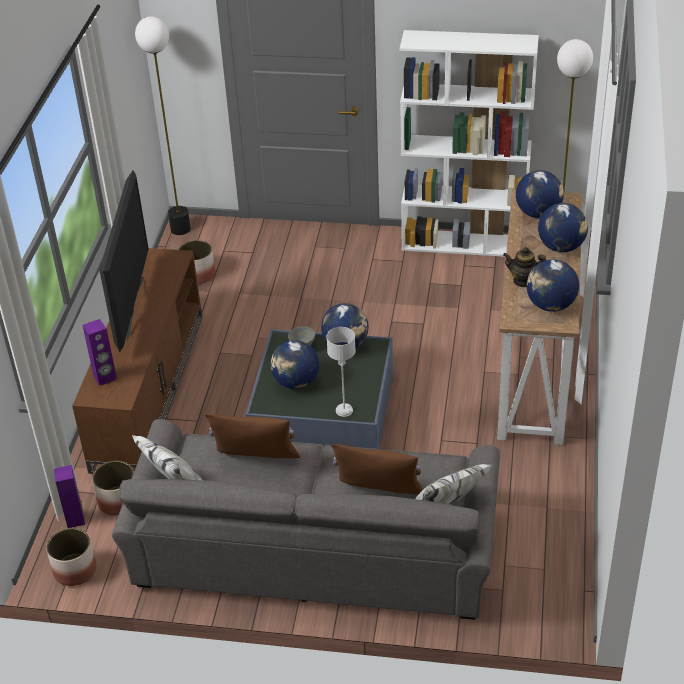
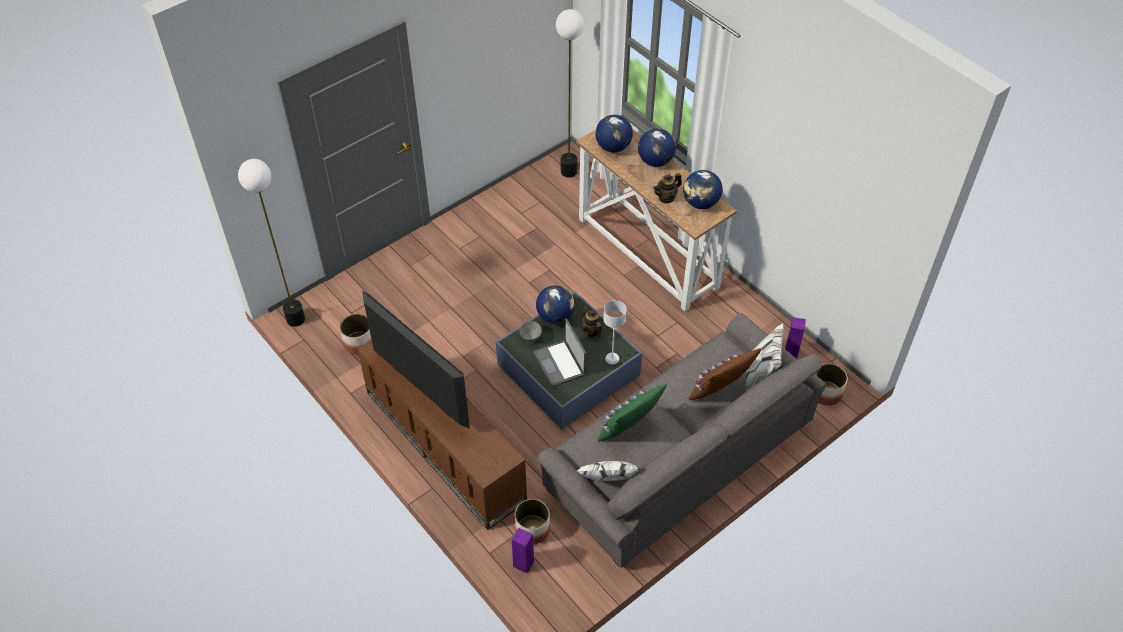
camera: 50 degrees left, 10 degrees up
planter [46,528,97,586] -> planter moved to [815,364,848,406]
purple speaker [82,319,117,386] -> purple speaker moved to [785,317,806,359]
brown pillow [205,414,300,458] -> green pillow [598,384,667,442]
globe [271,340,319,389] -> laptop [534,319,586,387]
white bookcase [400,30,539,257] -> none
none -> teapot [581,305,603,337]

